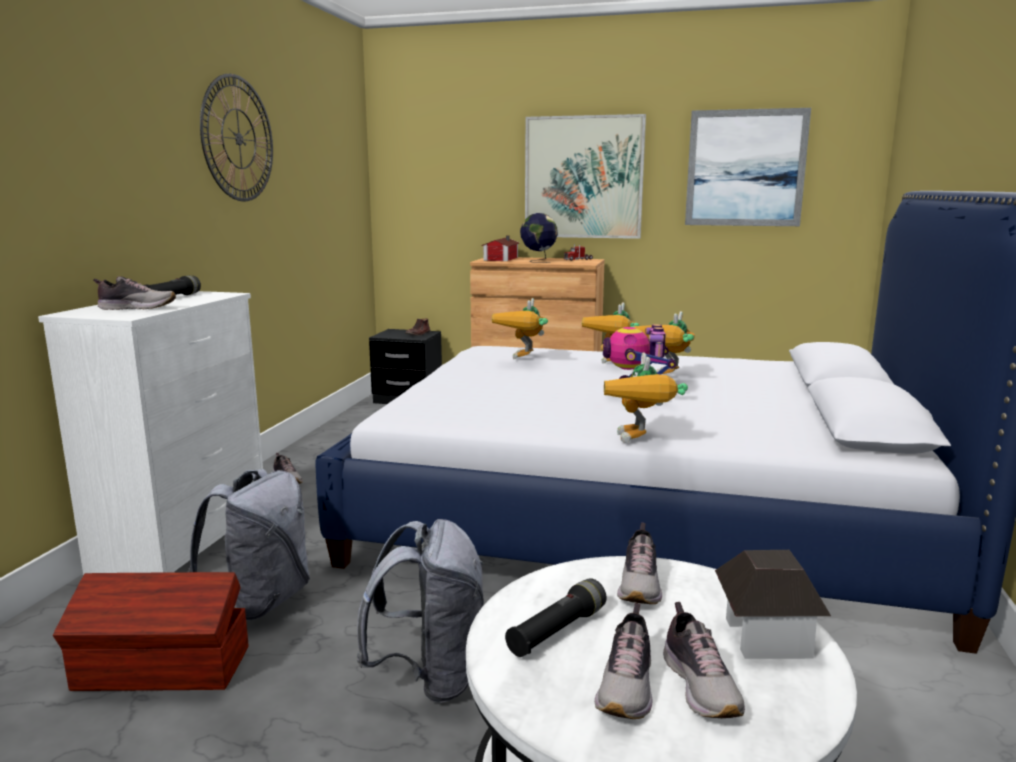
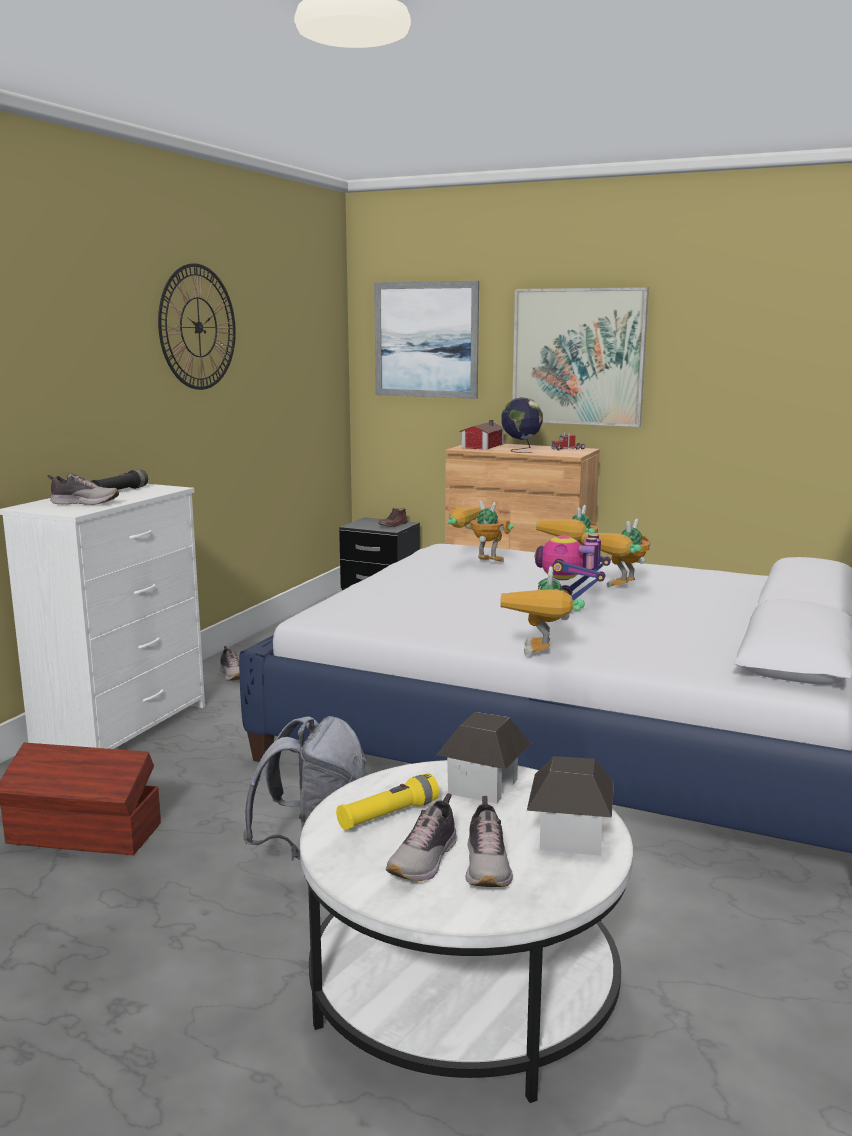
camera: 10 degrees right, 0 degrees up
grey backpack [187,469,310,621] -> none
toy robot [492,298,548,359] -> toy robot turned 90 degrees clockwise [448,500,514,562]
black flashlight [505,578,606,657] -> yellow flashlight [336,773,439,830]
shoe [617,523,662,604] -> toy house [437,712,531,804]
picture [685,108,811,226] -> picture moved to [374,281,479,399]

